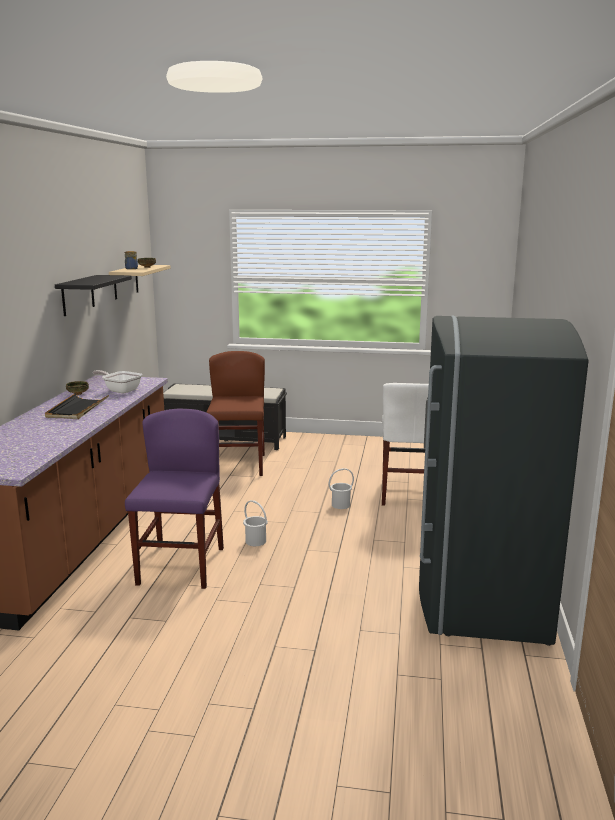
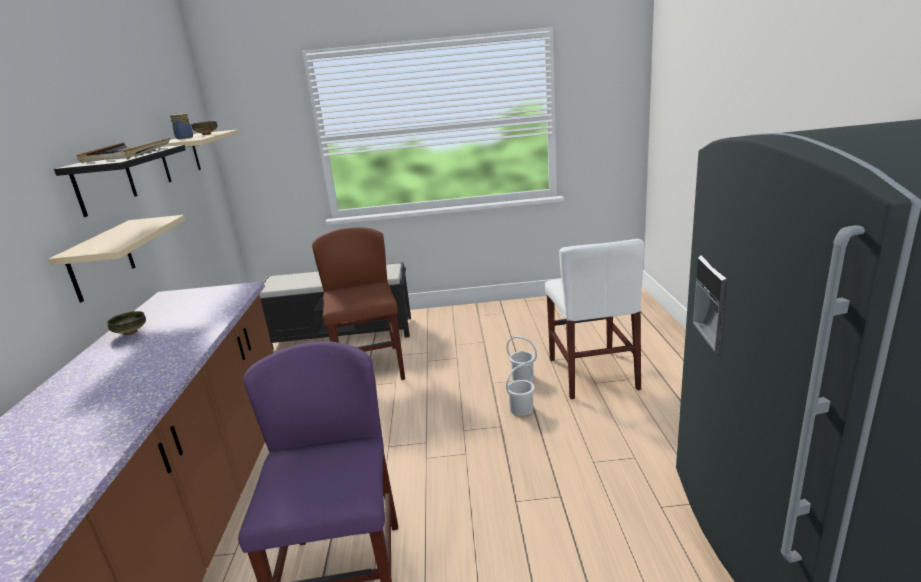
camera: 10 degrees left, 5 degrees up
black tray [45,393,109,419] -> black tray moved to [77,138,170,163]
frying pan [93,370,142,393] -> none
white bucket [243,500,268,546] -> white bucket moved to [507,336,537,381]
none -> beige shelf [48,215,185,303]

